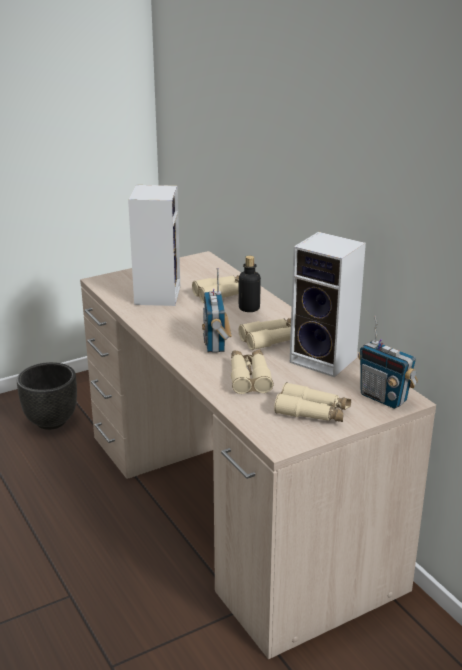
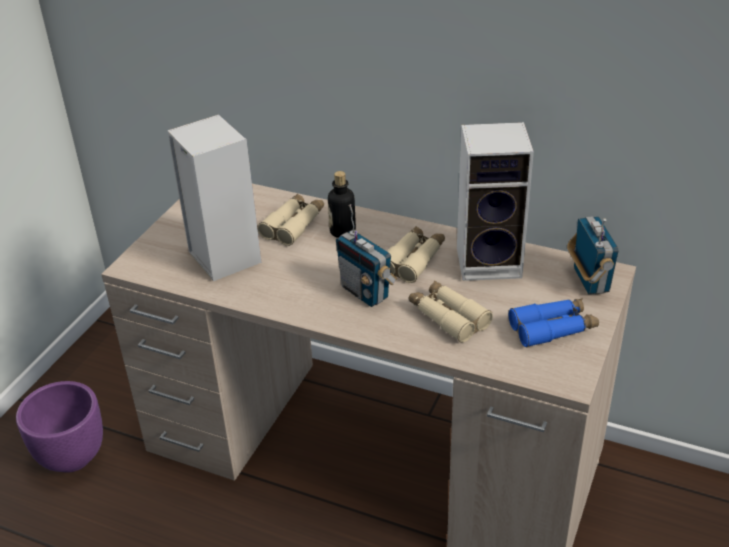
camera: 35 degrees left, 10 degrees up
black planter [17,362,77,430] -> purple planter [16,381,103,473]
beige binoculars [274,382,351,422] -> blue binoculars [509,298,599,347]
radio [358,316,418,409] -> radio turned 105 degrees counterclockwise [567,216,618,294]

